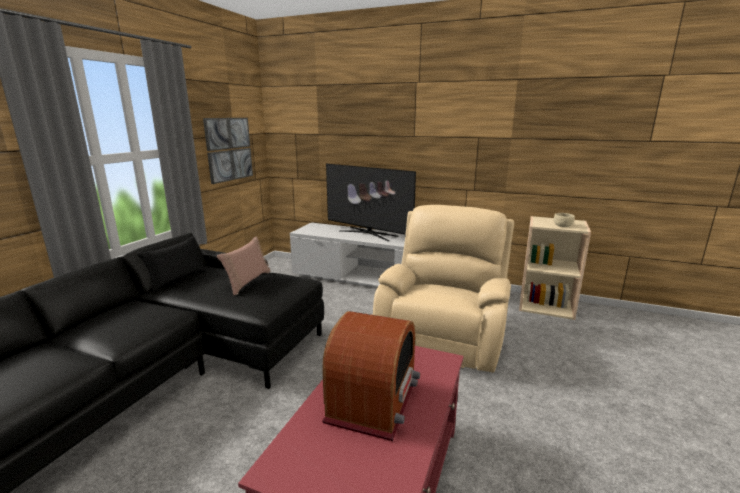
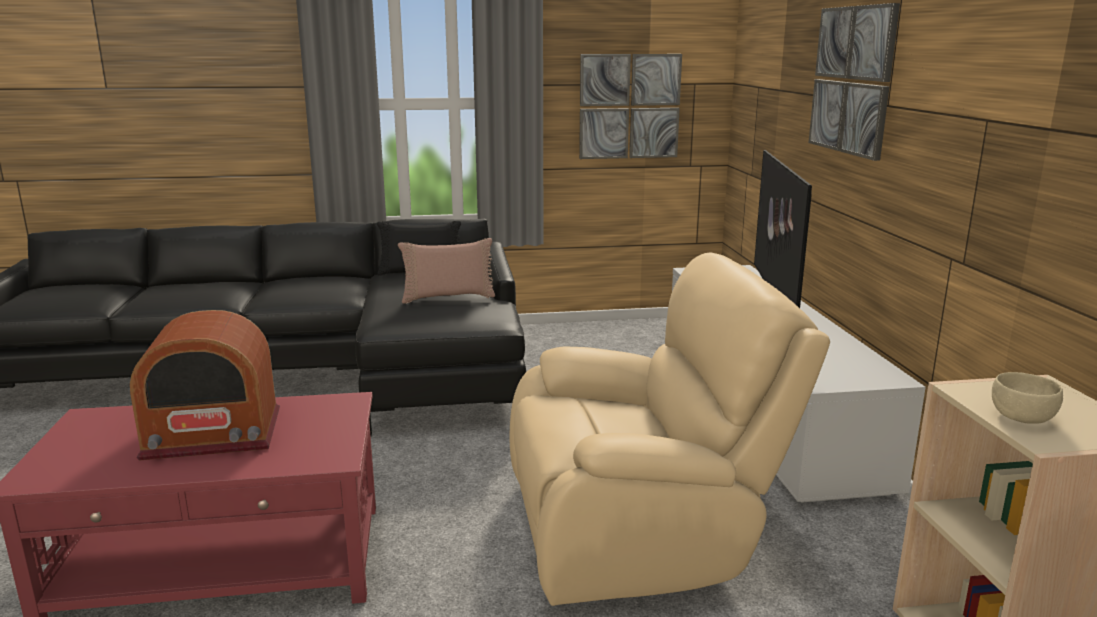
camera: 60 degrees right, 0 degrees up
none -> picture [808,3,900,161]

